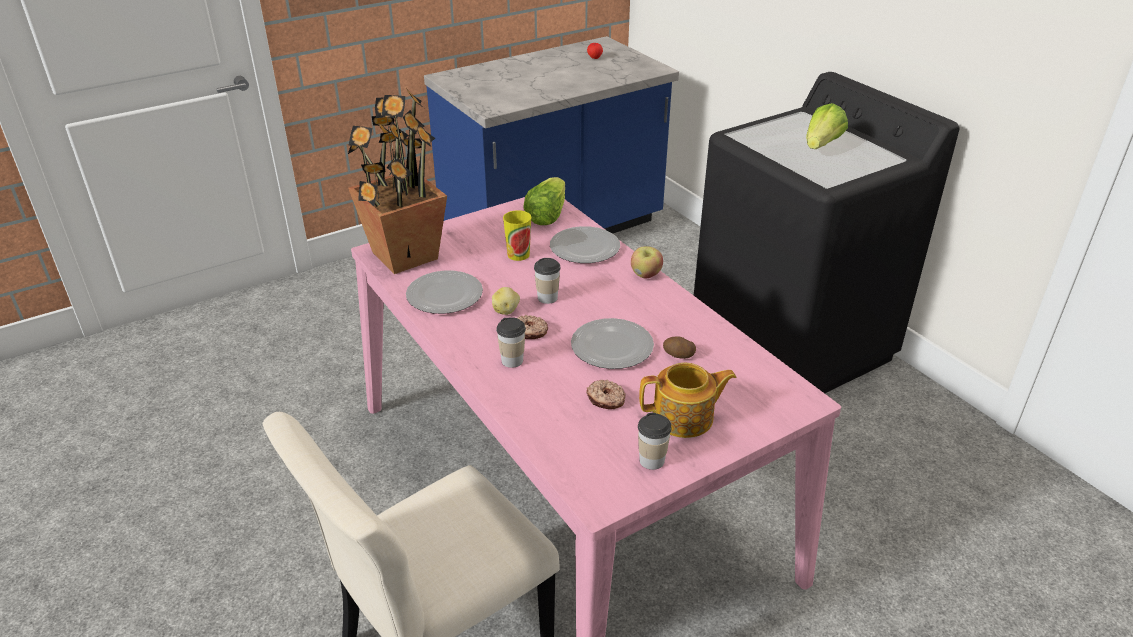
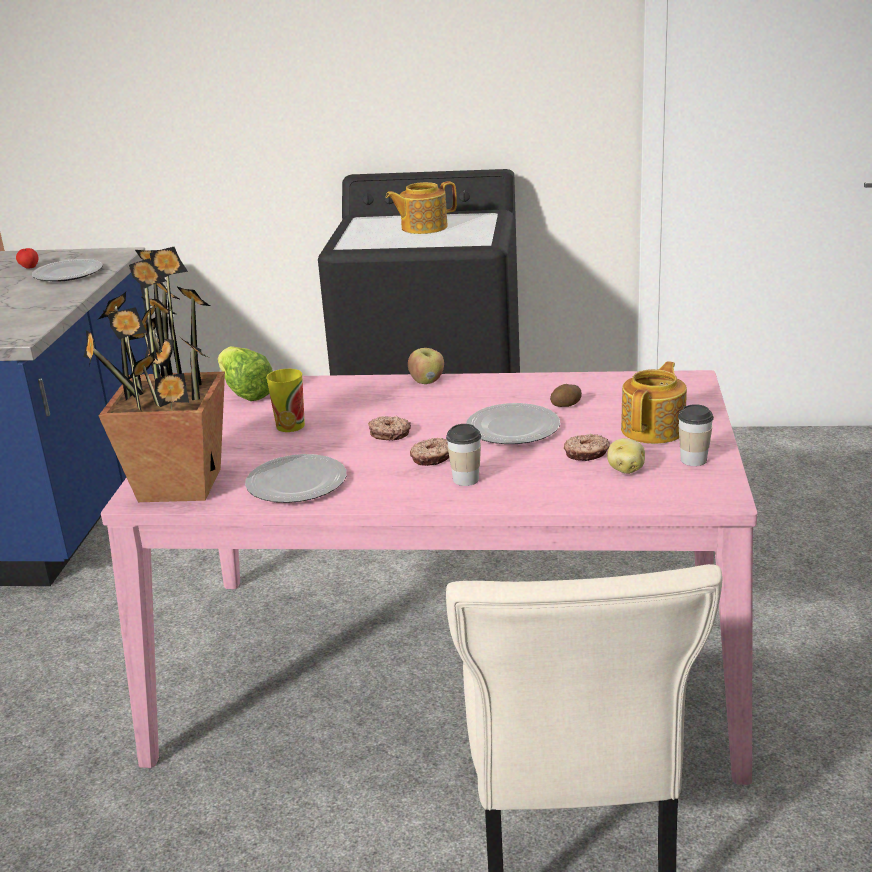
camera: 50 degrees left, 10 degrees down
potato [492,287,520,315] -> potato moved to [607,438,645,474]
cup [534,258,561,304] -> donut [368,416,411,440]
plate [550,226,620,263] -> plate moved to [32,259,103,282]
lettuce [806,103,848,149] -> teapot [385,181,457,234]

